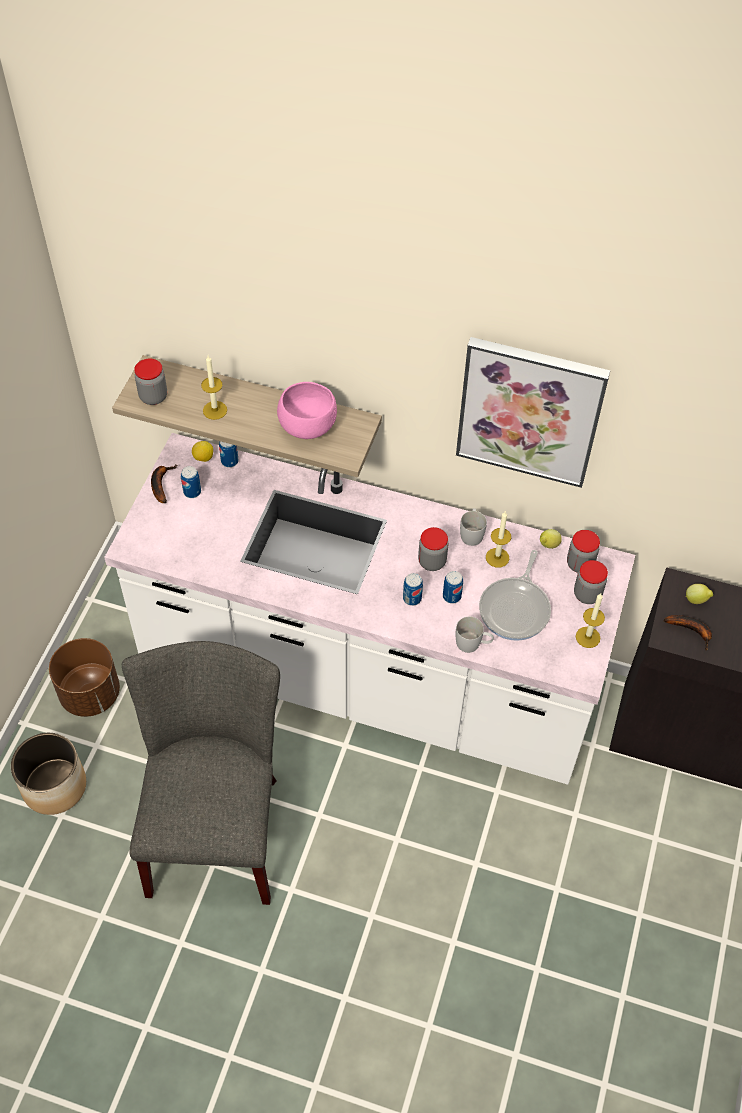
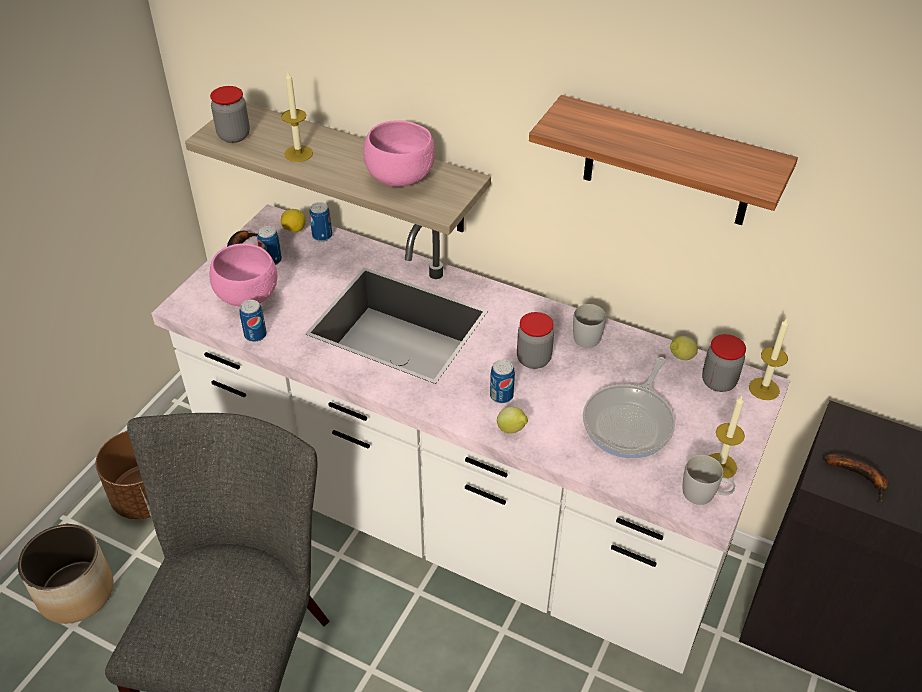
camera: 10 degrees right, 10 degrees down
can [443,571,463,604] -> can moved to [239,300,267,342]
white mug [455,617,494,653] -> white mug moved to [683,455,735,505]
picture [456,337,610,488] -> shelf [529,95,798,225]
candle [486,512,511,567] -> candle moved to [749,319,789,400]
jar [574,560,608,604] -> none
lemon [686,584,713,604] -> lemon moved to [497,407,528,434]
none -> pink bowl [209,244,277,307]

